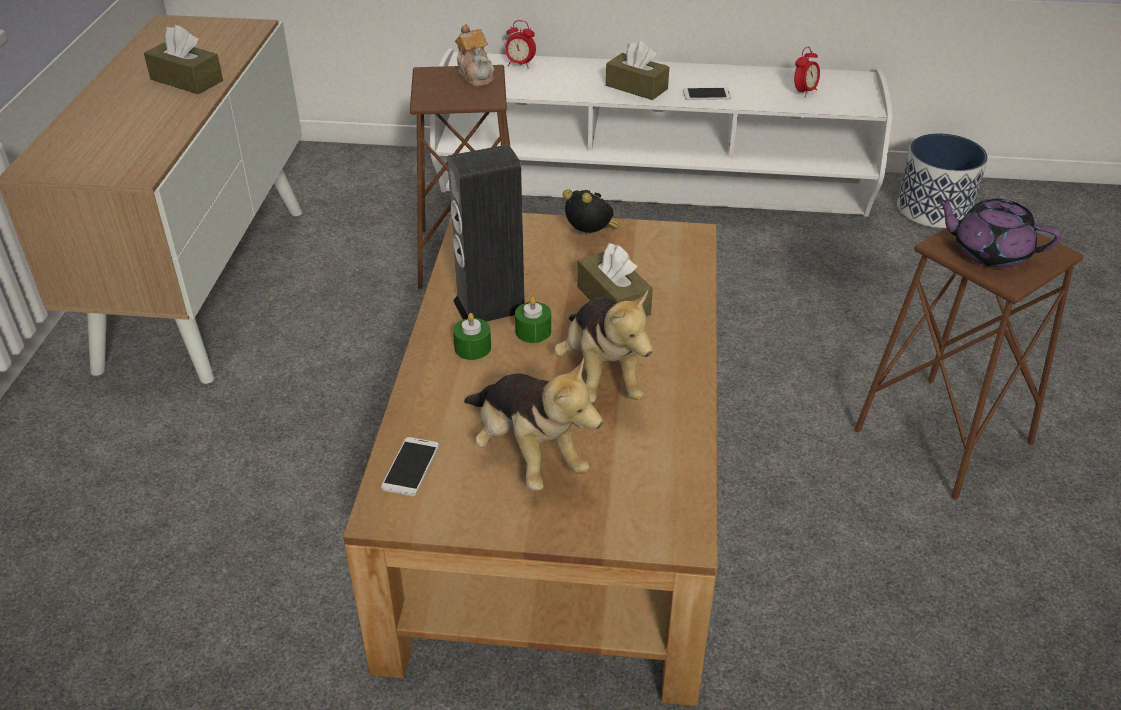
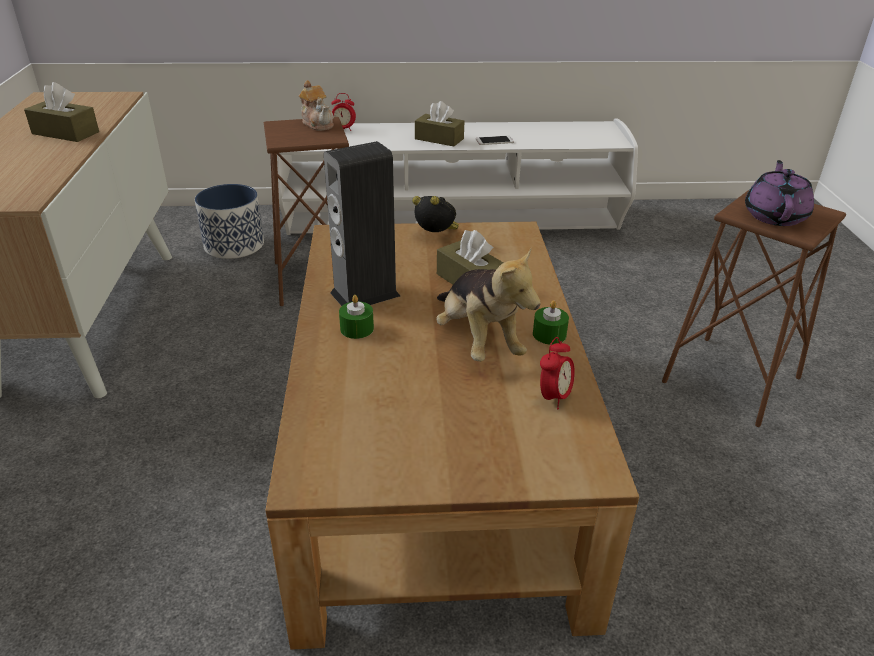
camera: 10 degrees left, 5 degrees down
phone [381,437,439,496] -> none
plush toy [464,358,603,491] -> none
green candle [515,297,551,343] -> green candle moved to [533,300,569,345]
alarm clock [794,47,820,98] -> alarm clock moved to [540,337,575,410]
planter [897,133,988,228] -> planter moved to [195,184,264,259]
purple teapot [935,198,1062,268] -> purple teapot turned 90 degrees clockwise [745,160,814,226]

